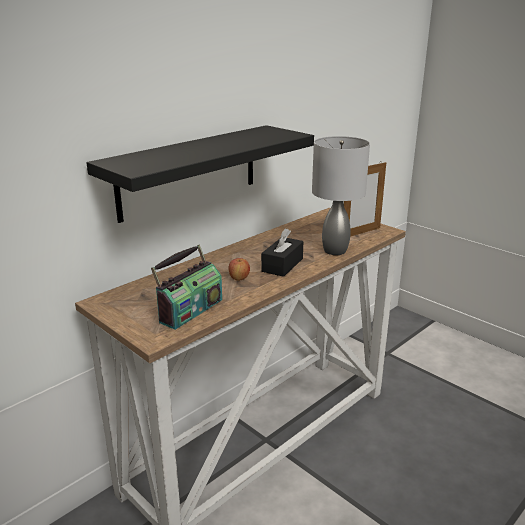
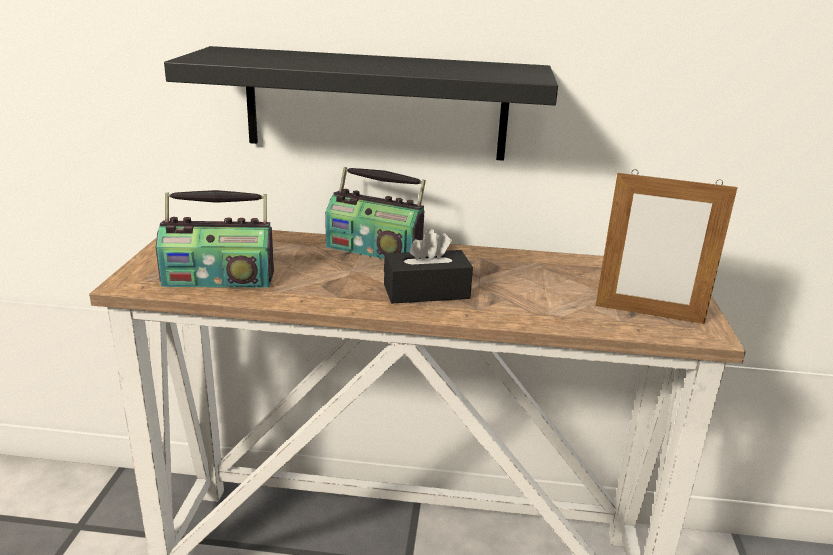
camera: 50 degrees right, 0 degrees up
apple [228,258,250,281] -> none
grey table lamp [312,136,370,255] -> none
none -> radio [325,167,426,259]

